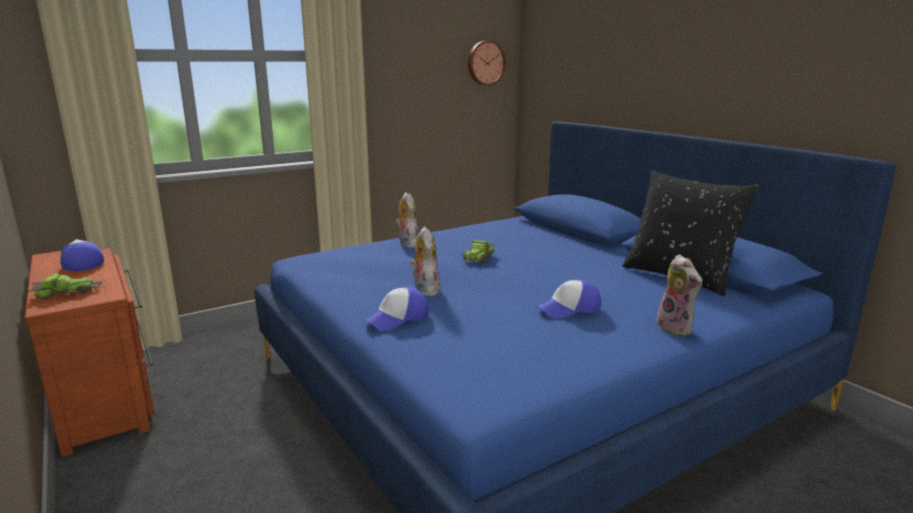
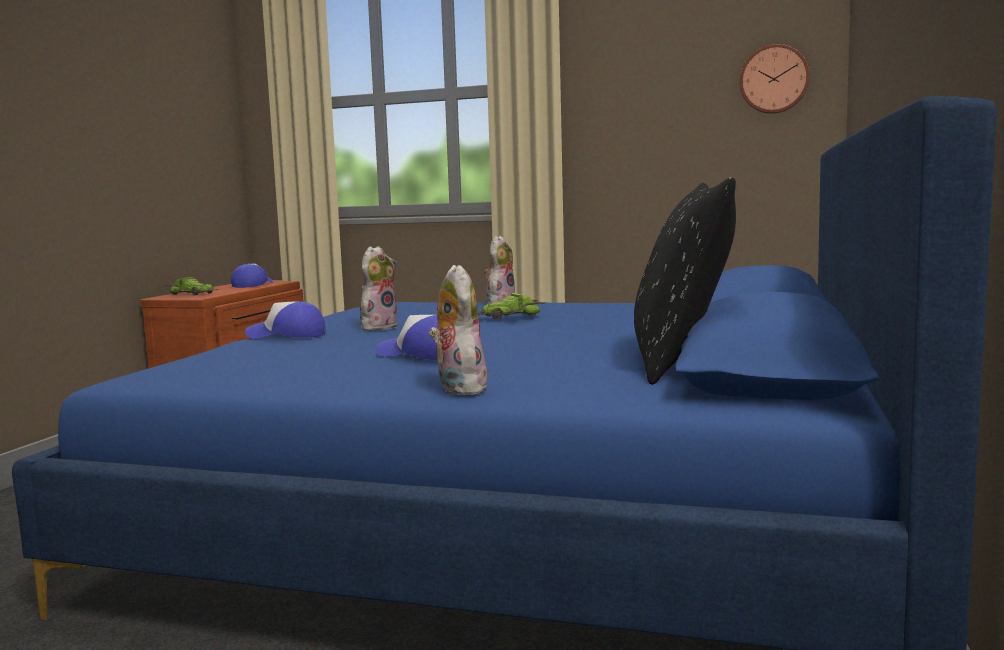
camera: 50 degrees right, 10 degrees down
plush toy [657,254,703,336] -> plush toy turned 135 degrees clockwise [429,265,487,395]

